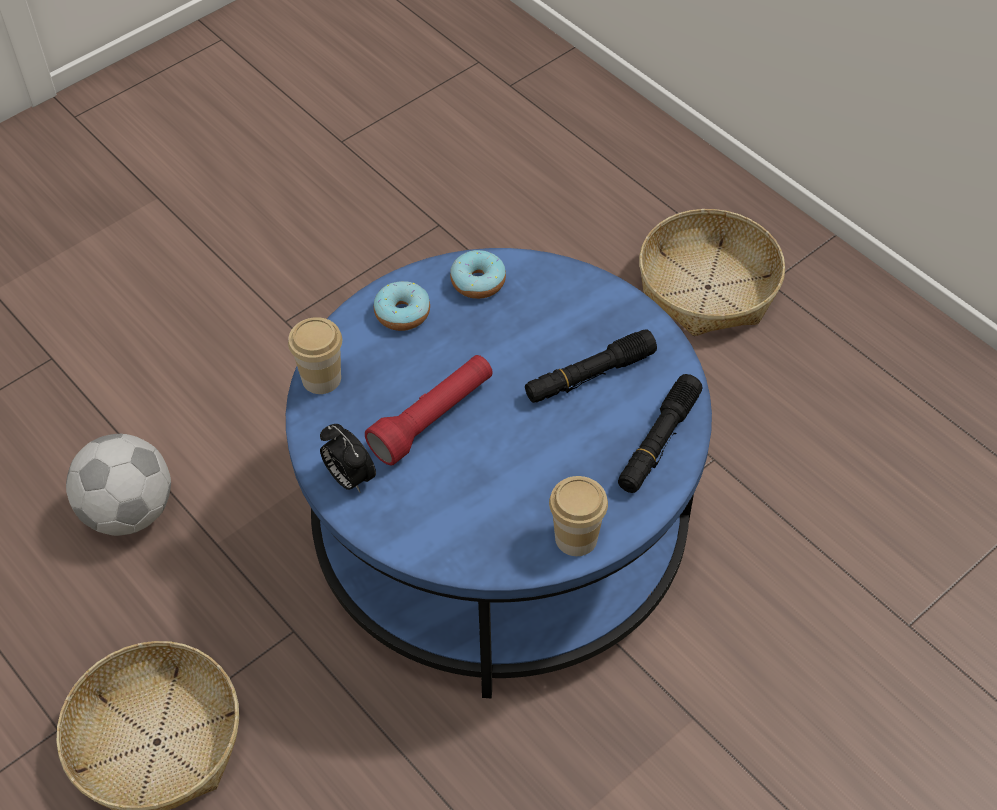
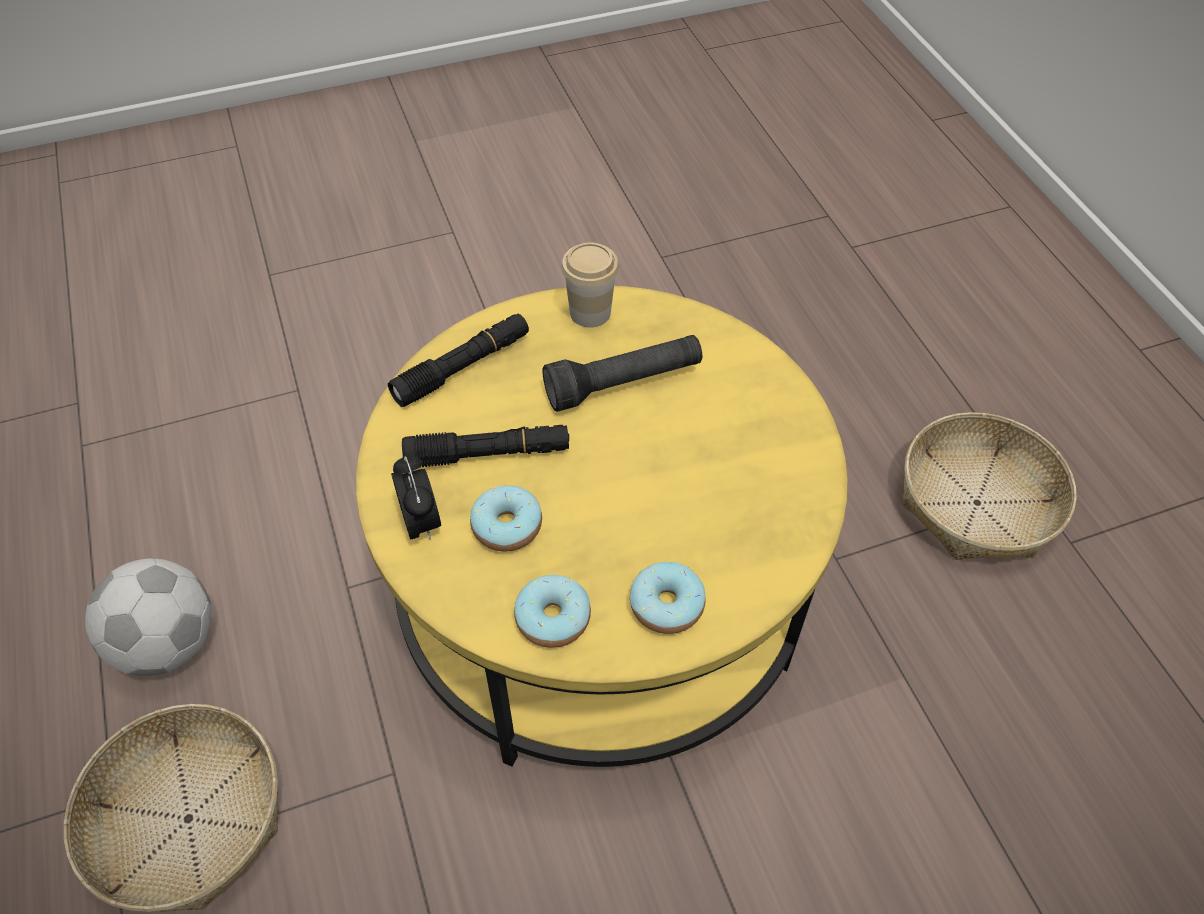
camera: 160 degrees left, 0 degrees up
football [66,434,171,536] -> football moved to [85,558,212,676]
blue coffee table [286,248,712,698] -> yellow coffee table [356,286,848,767]
cup [288,317,342,394] -> none
alarm clock [320,424,376,493] -> alarm clock moved to [391,456,441,540]
red flashlight [365,355,493,466] -> none
none -> donut [470,485,542,551]
none -> black flashlight [542,335,702,412]

